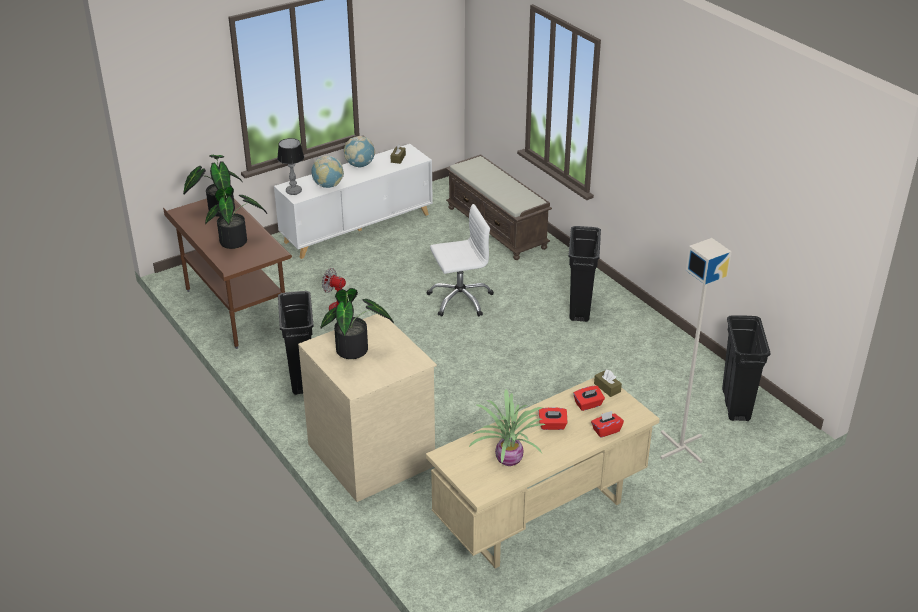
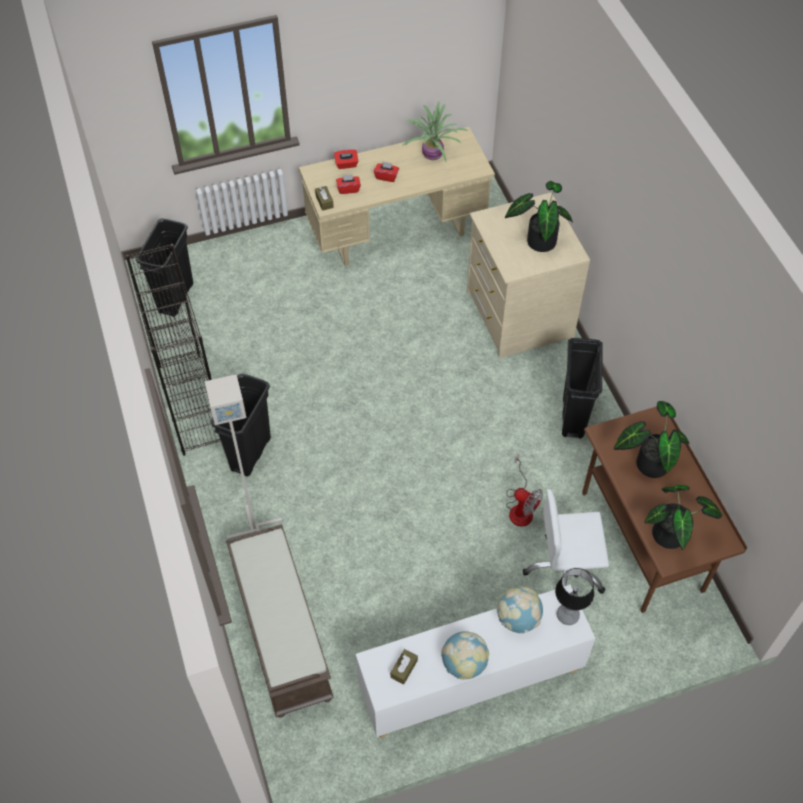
camera: 165 degrees left, 20 degrees up
white office chair [427,204,494,317] -> white office chair moved to [523,489,609,594]
grey floor lamp [660,238,732,463] -> grey floor lamp moved to [205,374,282,539]
none -> black bookcase [125,244,220,456]

